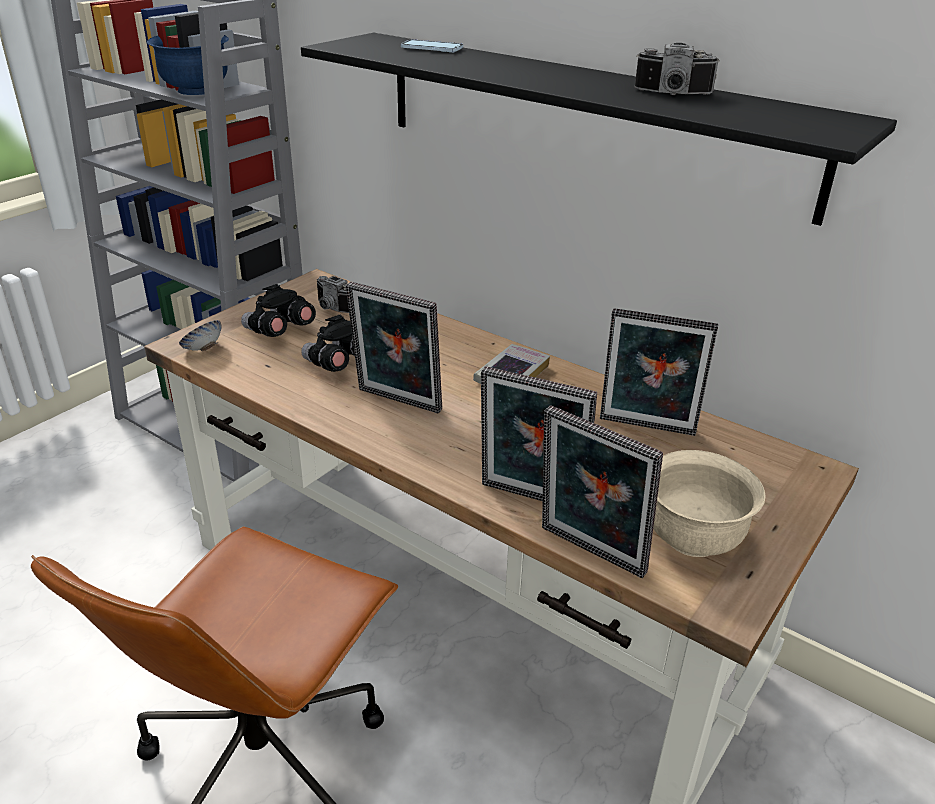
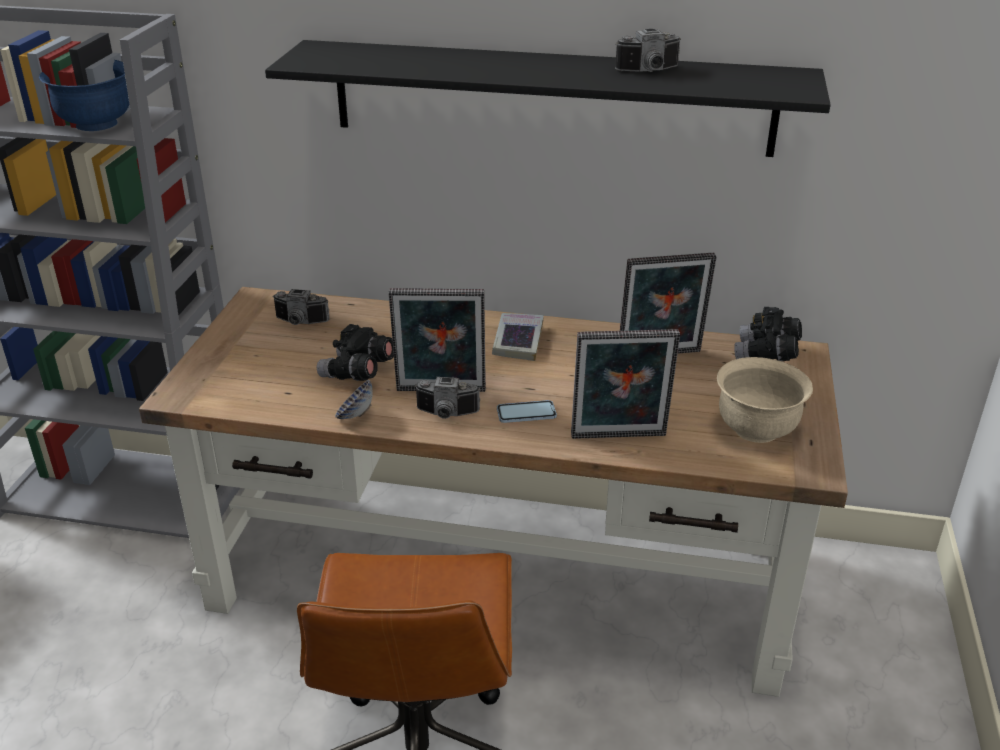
camera: 25 degrees left, 0 degrees up
bowl [179,320,222,351] -> bowl moved to [335,380,373,419]
black binoculars [241,284,316,337] -> black binoculars moved to [734,307,802,361]
phone [401,40,463,53] -> phone moved to [497,400,557,423]
picture frame [542,405,663,578] -> none
none -> camera [414,377,480,419]

